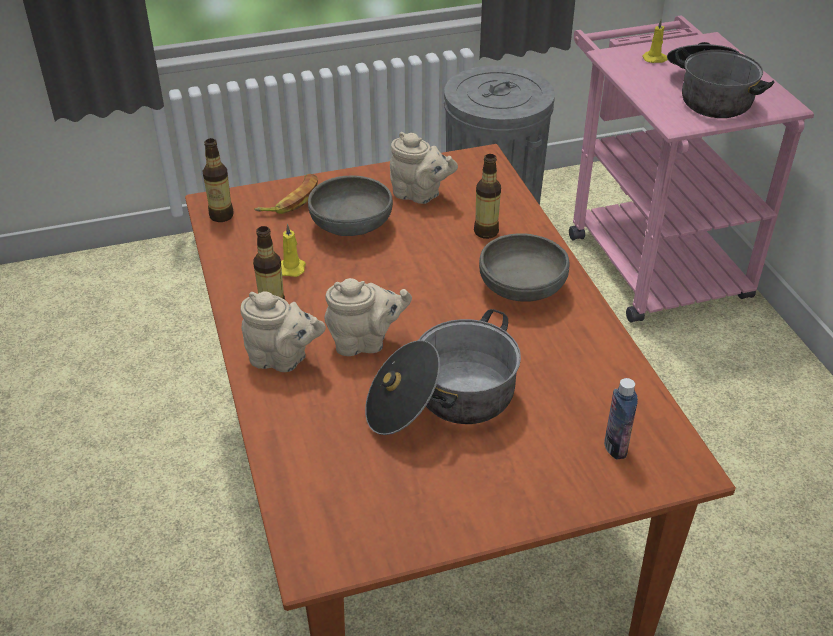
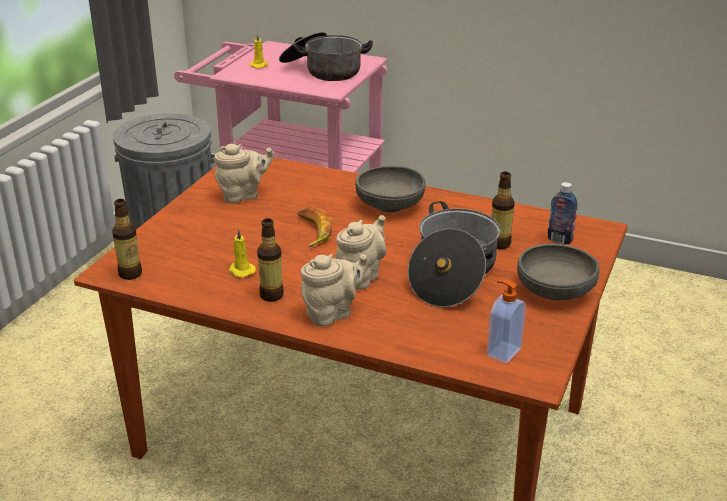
camera: 50 degrees left, 10 degrees down
banana [254,174,318,214] -> banana moved to [297,207,332,247]
grey bowl [308,175,393,236] -> grey bowl moved to [517,244,600,300]
bottle [474,154,501,239] -> bottle moved to [491,172,515,249]
none -> soap dispenser [487,280,526,364]

